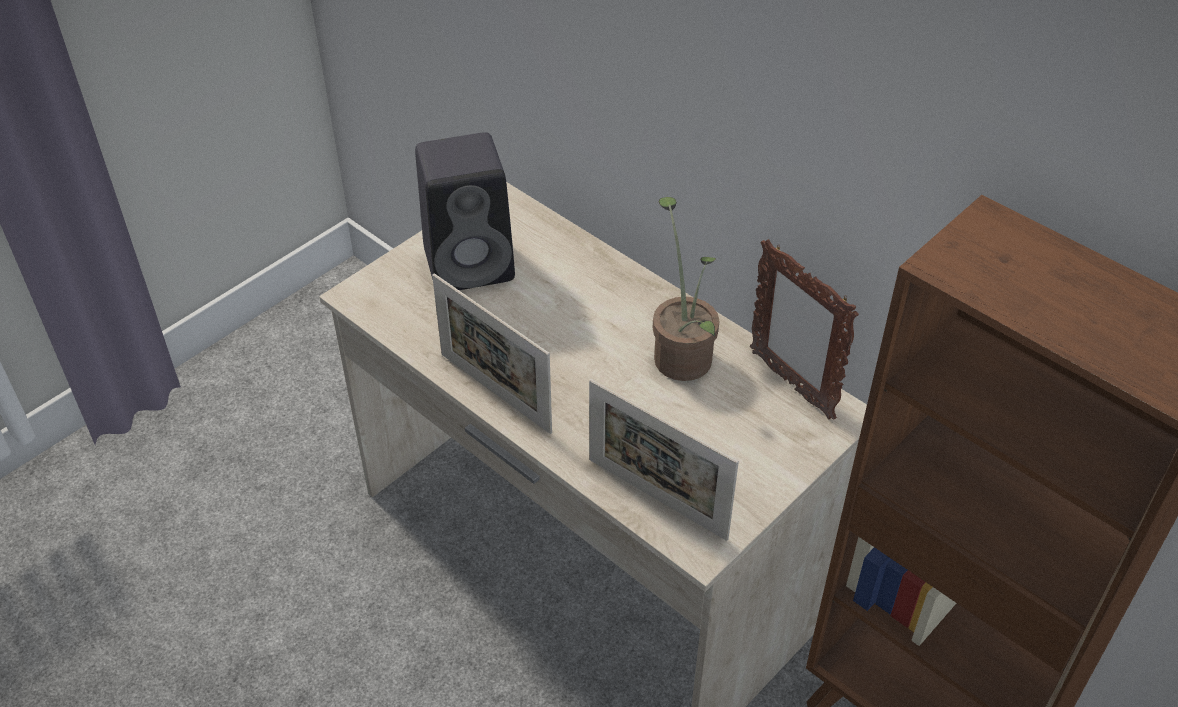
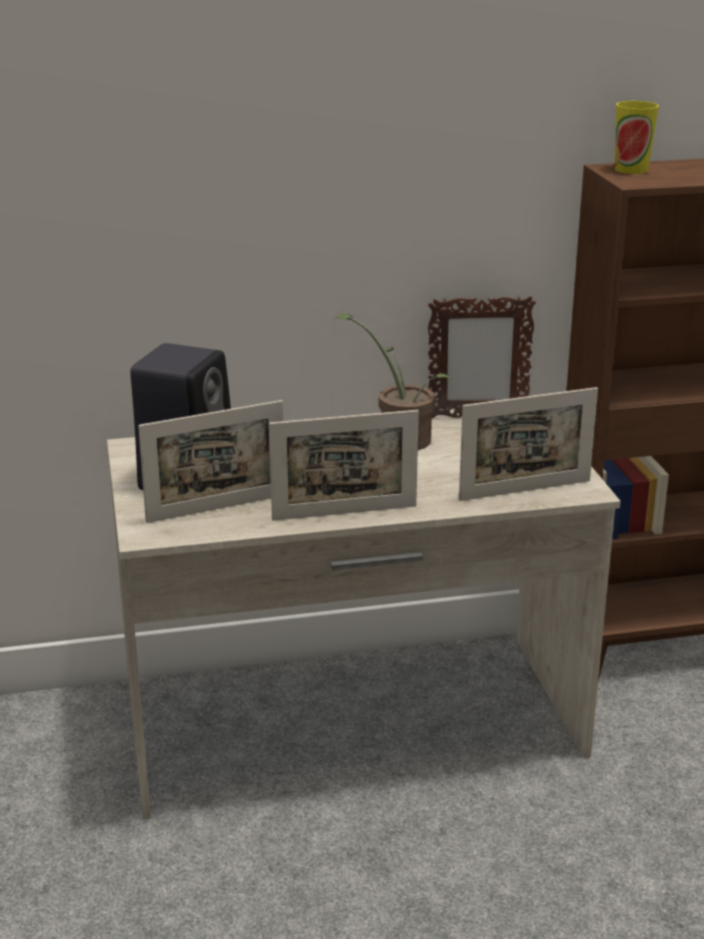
camera: 55 degrees left, 20 degrees down
none -> picture frame [138,400,284,523]
none -> cup [615,101,659,174]

